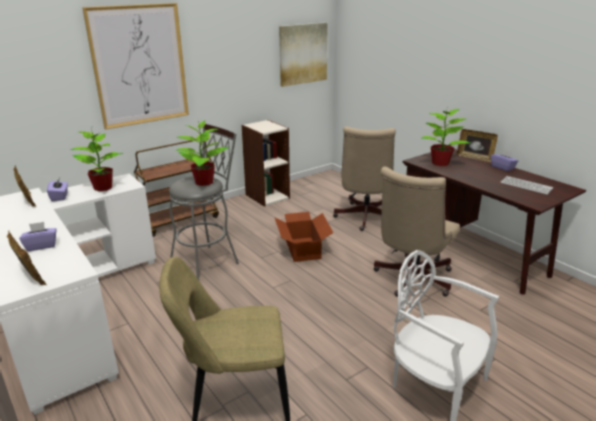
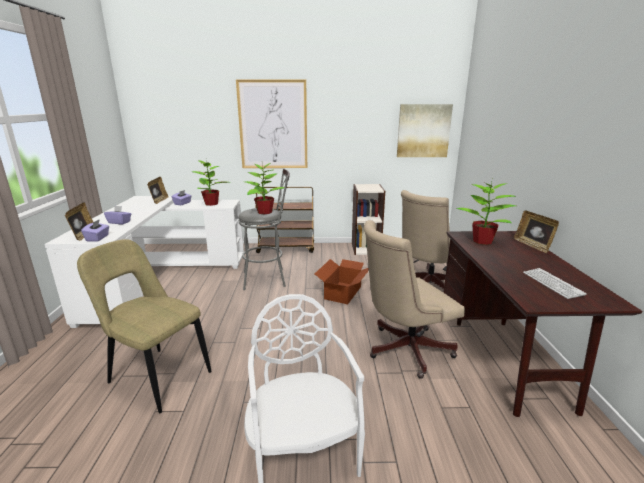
camera: 35 degrees right, 5 degrees down
purple tissue box [491,149,518,171] -> purple tissue box moved to [81,219,109,242]

